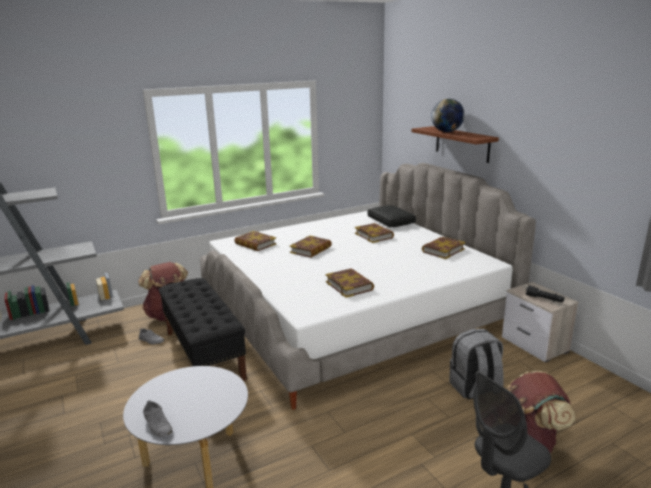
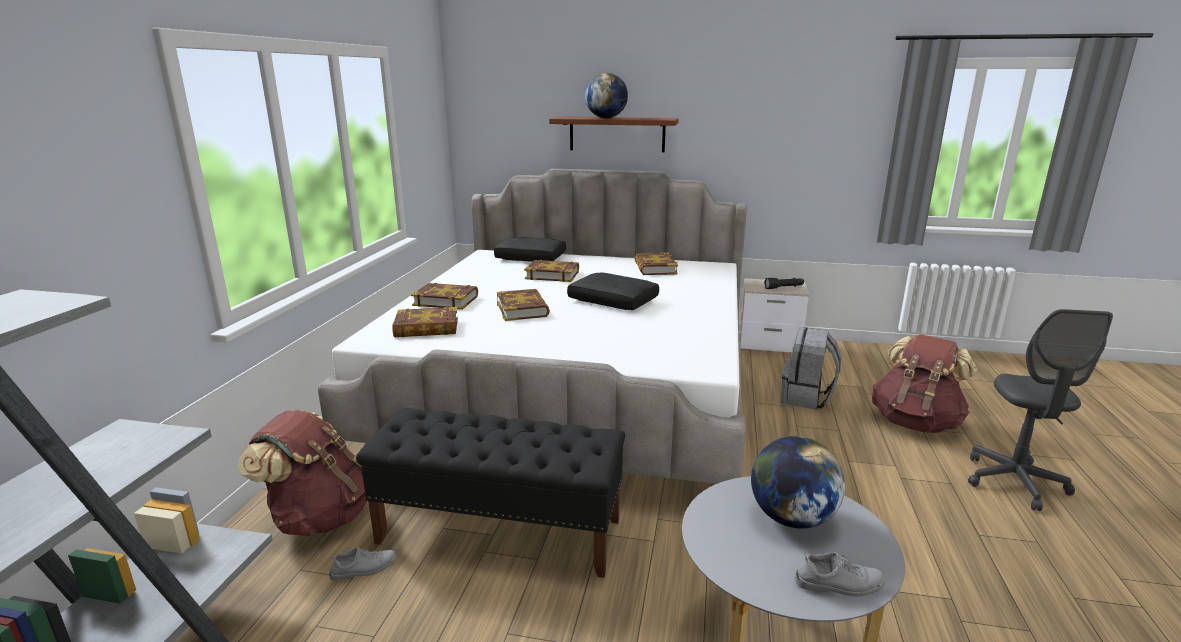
camera: 50 degrees left, 0 degrees up
book [325,268,374,298] -> book moved to [411,283,478,310]
none -> black pillow [567,272,659,310]
none -> globe [751,436,845,529]

